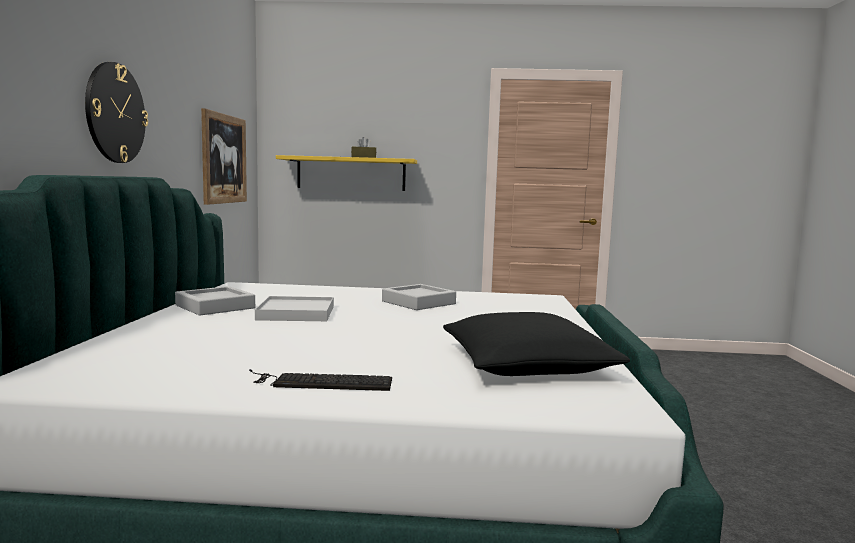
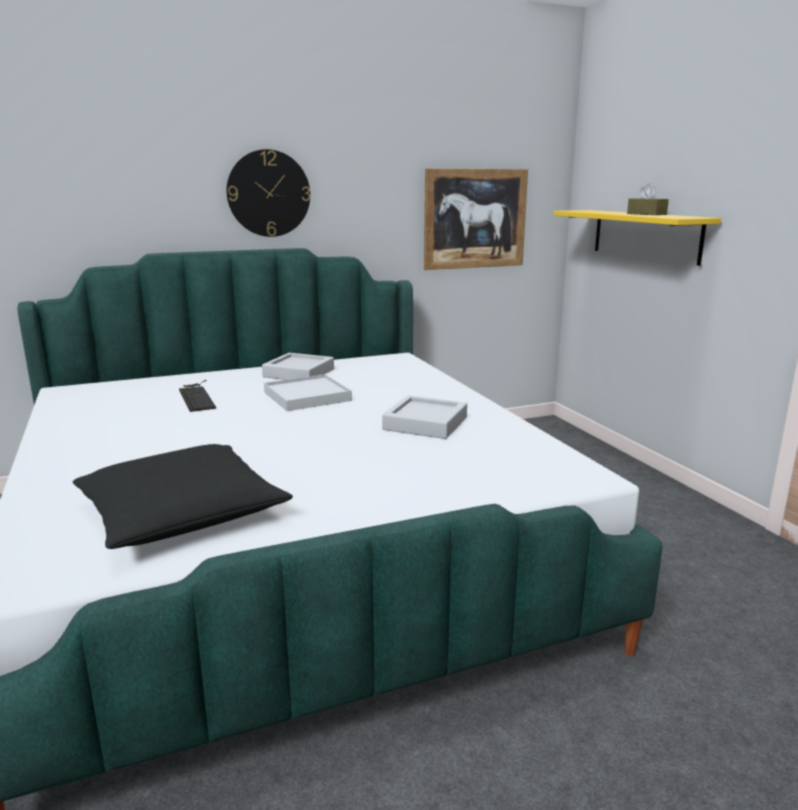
camera: 65 degrees right, 10 degrees up
keyboard [249,369,392,391] -> keyboard moved to [179,380,216,412]

